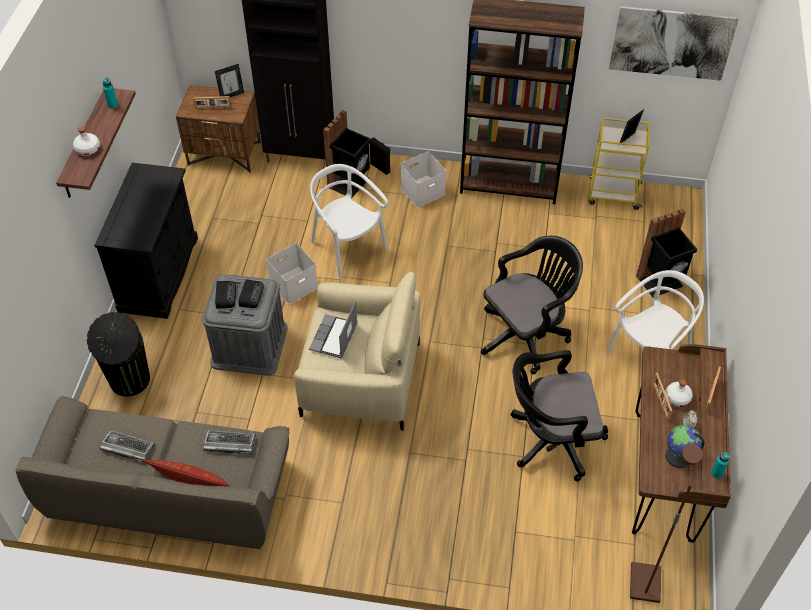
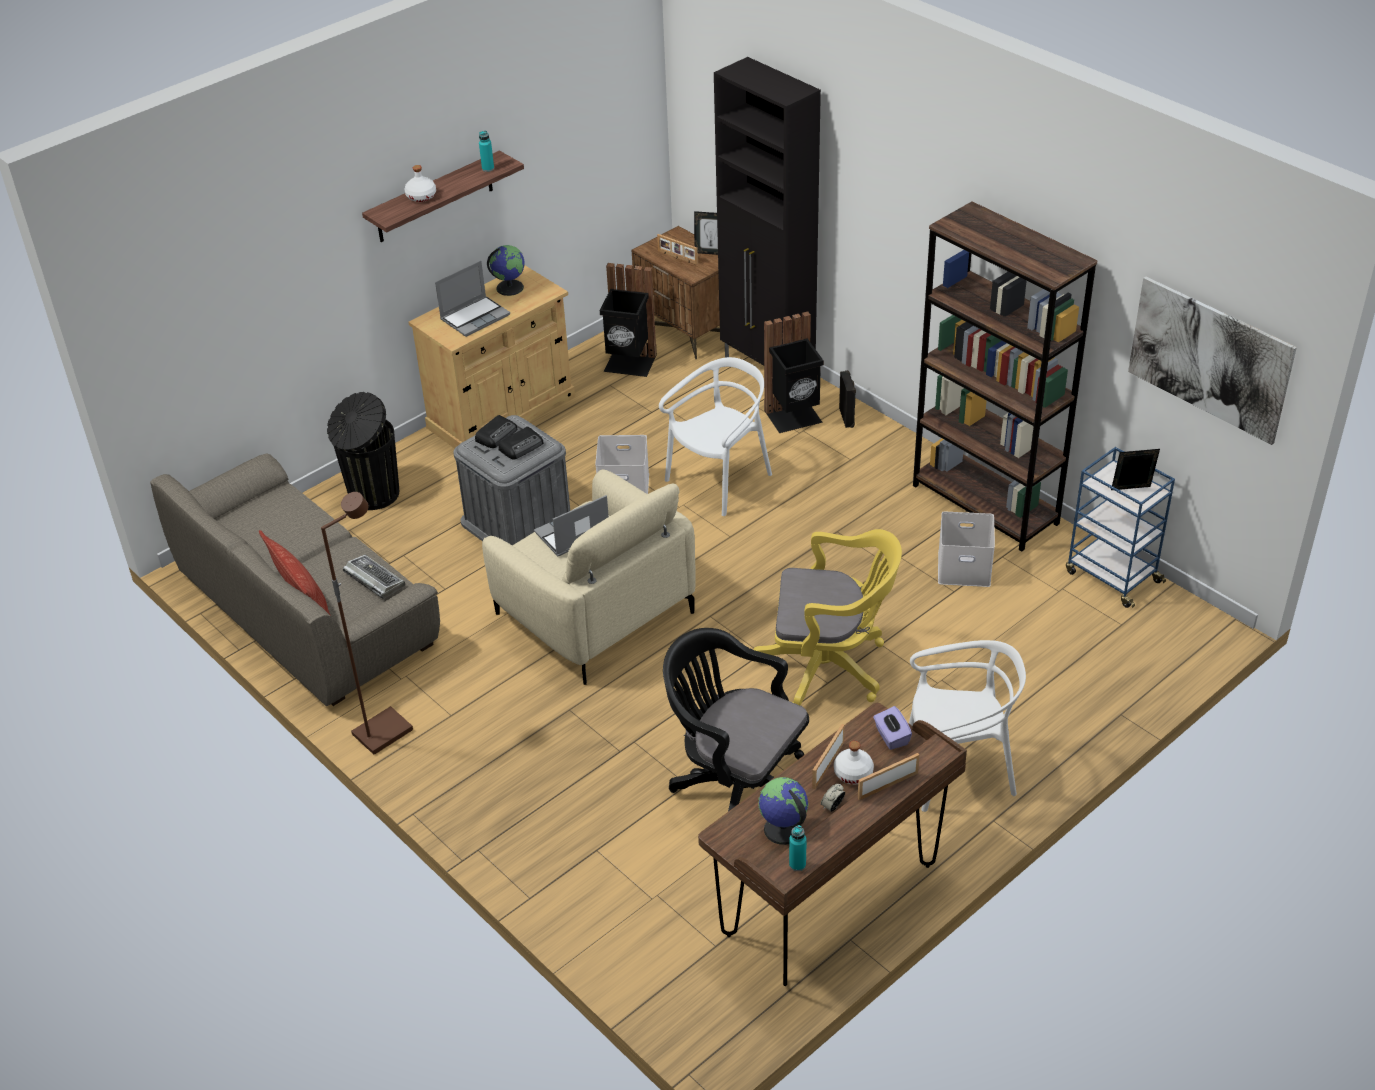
camera: 40 degrees right, 10 degrees down
black cabinet [94,163,198,319] -> beige cabinet [408,265,575,449]
keyboard [100,430,155,463] -> none
white chair [310,164,388,279] -> white chair turned 45 degrees clockwise [659,357,772,516]
white storage box [400,151,446,207] -> white storage box moved to [938,511,995,587]
black office chair [481,236,583,374] -> yellow office chair [754,529,902,706]
yellow cart [588,118,650,210] -> blue cart [1066,447,1175,608]
brown floor lamp [630,444,703,603] -> brown floor lamp moved to [321,492,413,755]
black trash can [636,208,697,298] -> black trash can moved to [600,263,657,377]
none -> laptop [435,261,510,337]
none -> globe [487,245,525,296]
none -> purple tissue box [873,706,912,750]

